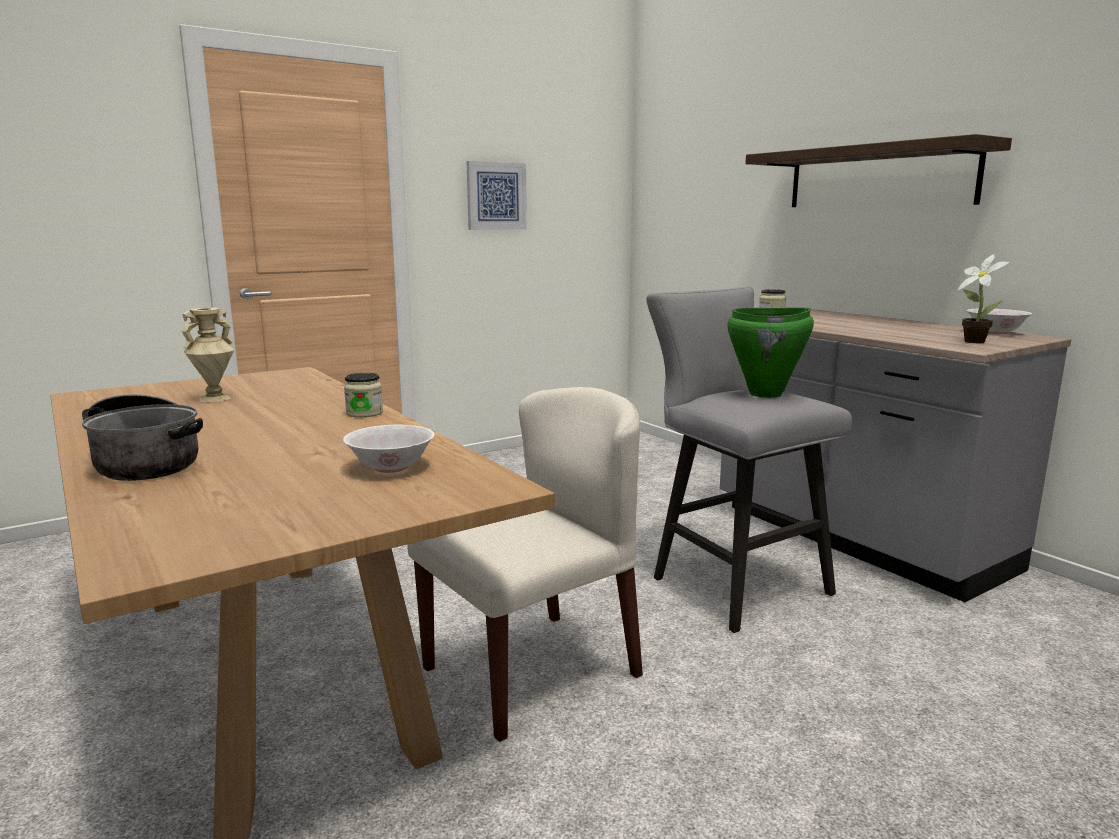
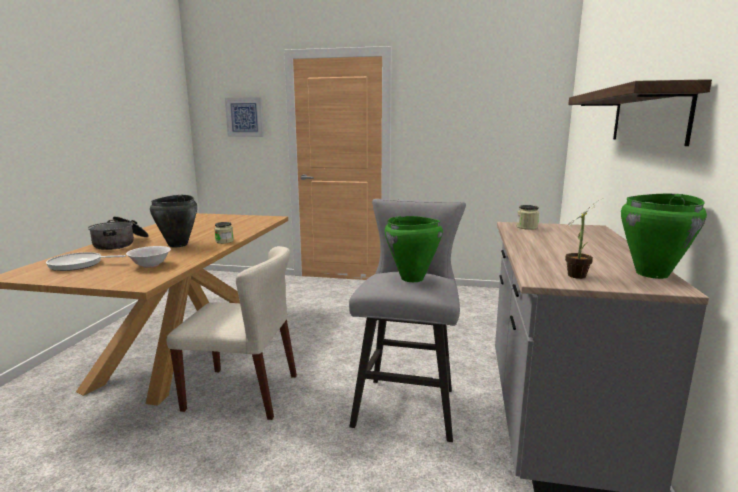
camera: 45 degrees right, 0 degrees up
beige vase [181,308,234,402] -> none
picture [467,161,527,230] -> picture moved to [225,97,264,137]
white bowl [967,308,1032,334] -> green cooking pot [621,193,707,279]
none -> frying pan [46,252,126,271]
none -> black cooking pot [150,195,197,247]

